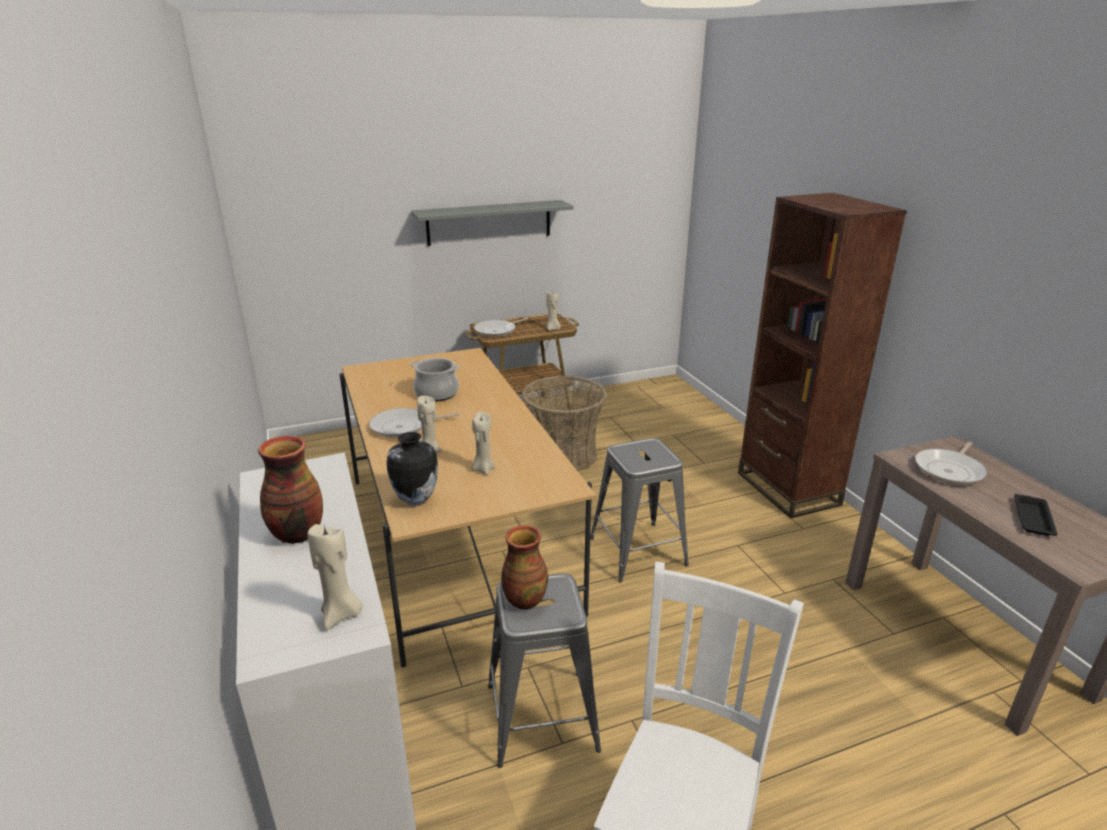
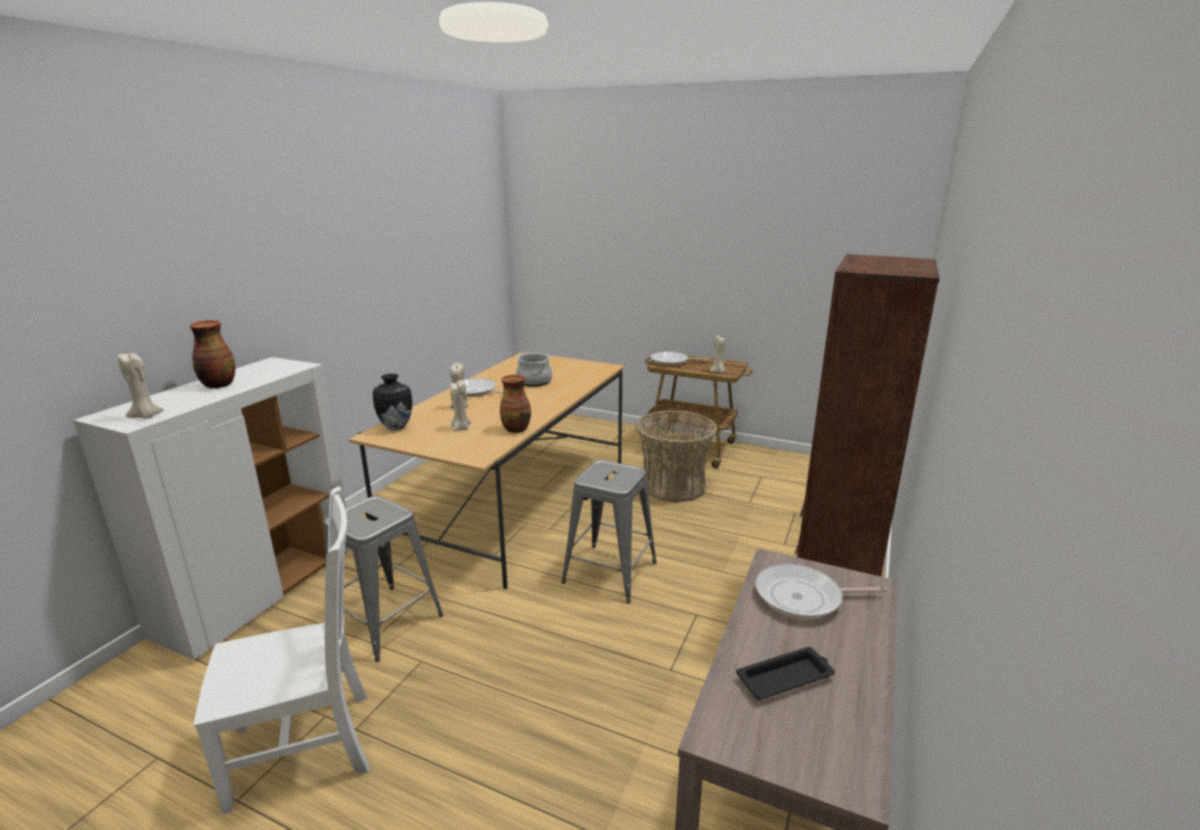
camera: 45 degrees right, 5 degrees down
grey shelf [411,200,574,246] -> none
vase [502,525,548,610] -> vase moved to [500,375,531,433]

